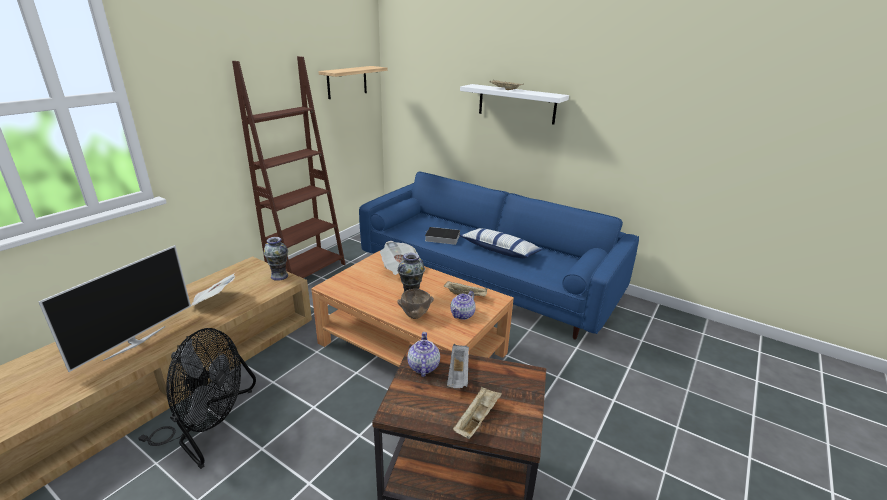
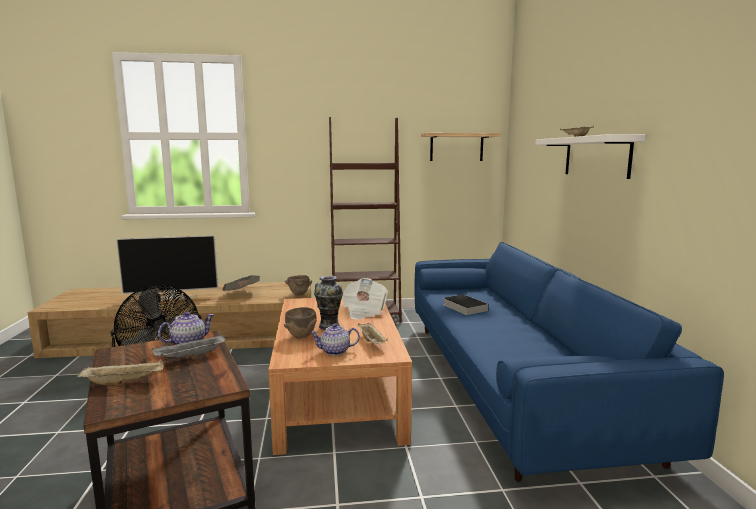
camera: 50 degrees right, 15 degrees down
vase [264,237,288,281] -> brown bowl [285,275,312,295]
pillow [460,228,542,258] -> none

